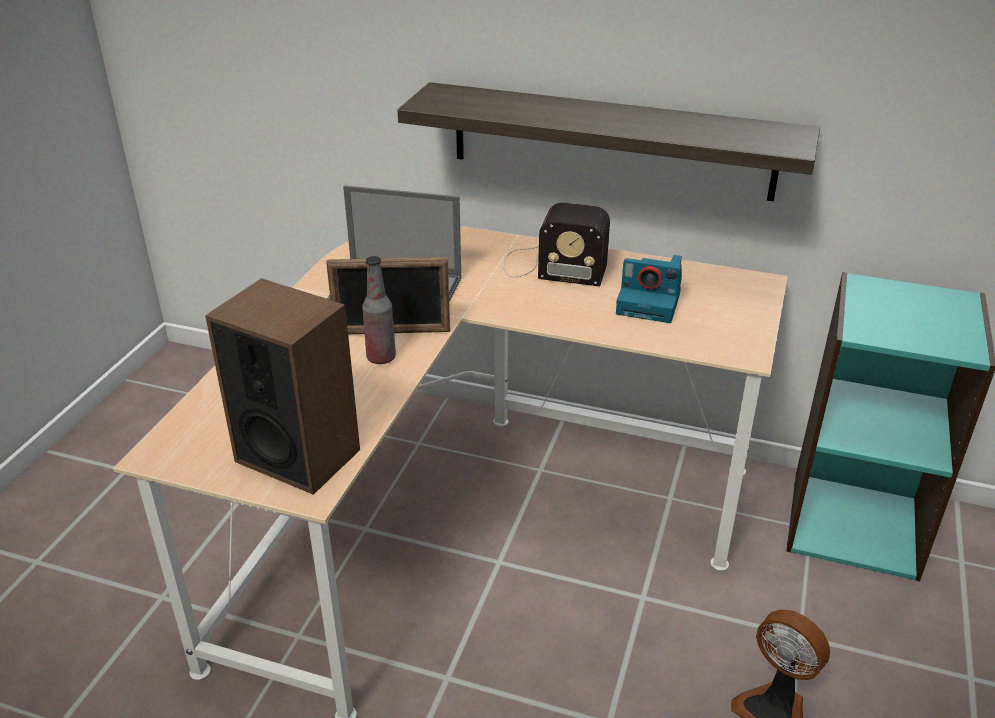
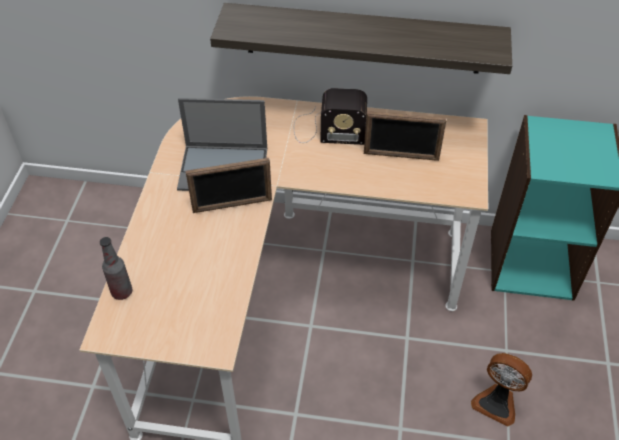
camera: 10 degrees left, 15 degrees up
speaker [205,278,360,495] -> none
bottle [362,256,396,364] -> bottle moved to [100,237,132,300]
camera [616,255,682,323] -> picture frame [364,111,447,161]

